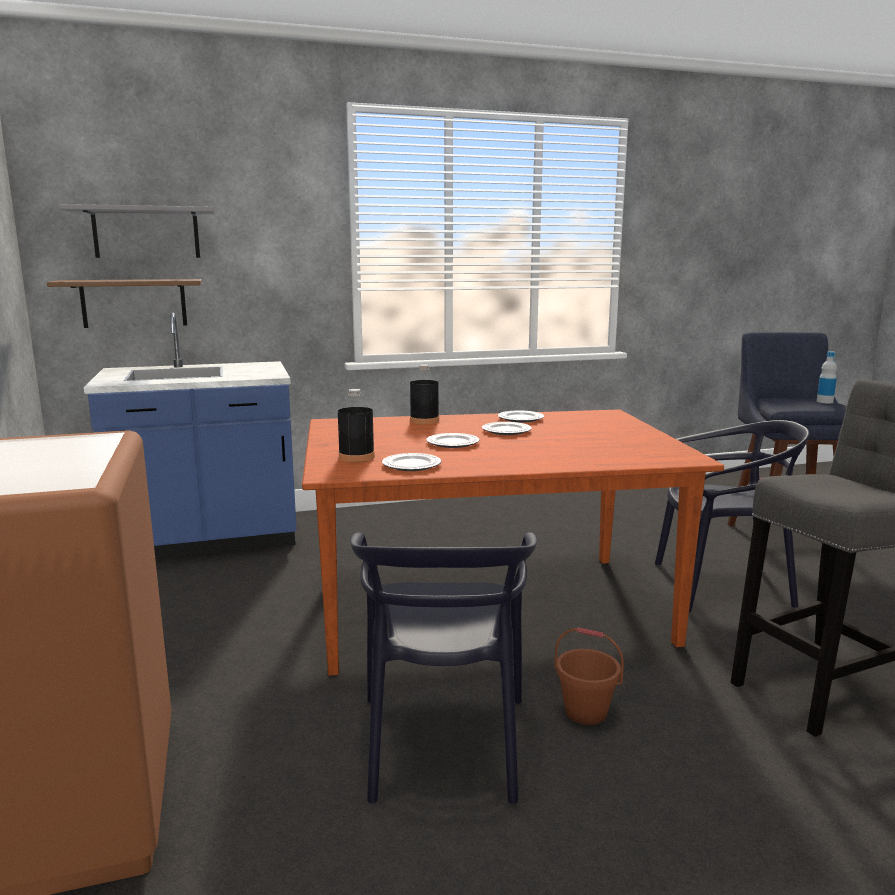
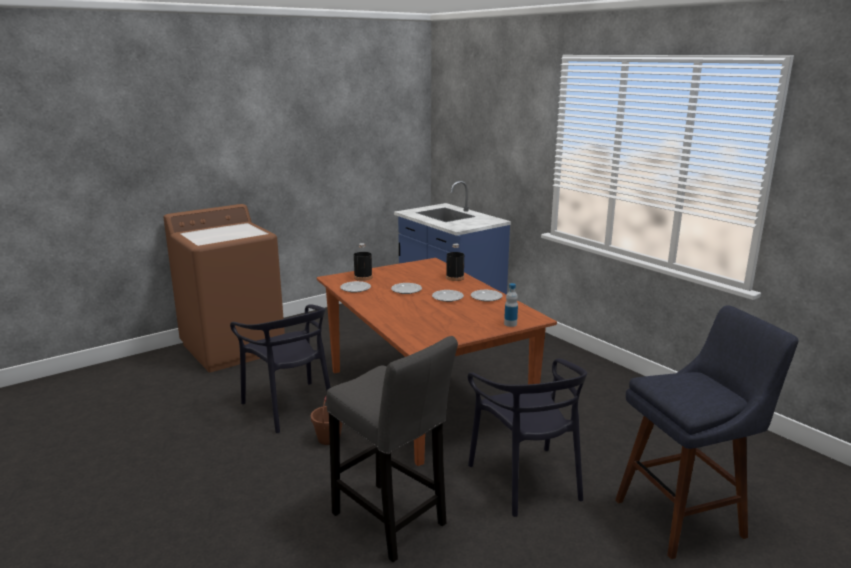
camera: 70 degrees right, 5 degrees up
brown shelf [47,279,202,328] -> none
grey shelf [59,204,215,258] -> none
black chair [350,532,537,804] -> black chair turned 105 degrees counterclockwise [230,304,331,433]
bottle [816,351,837,404] -> bottle moved to [504,283,518,327]

